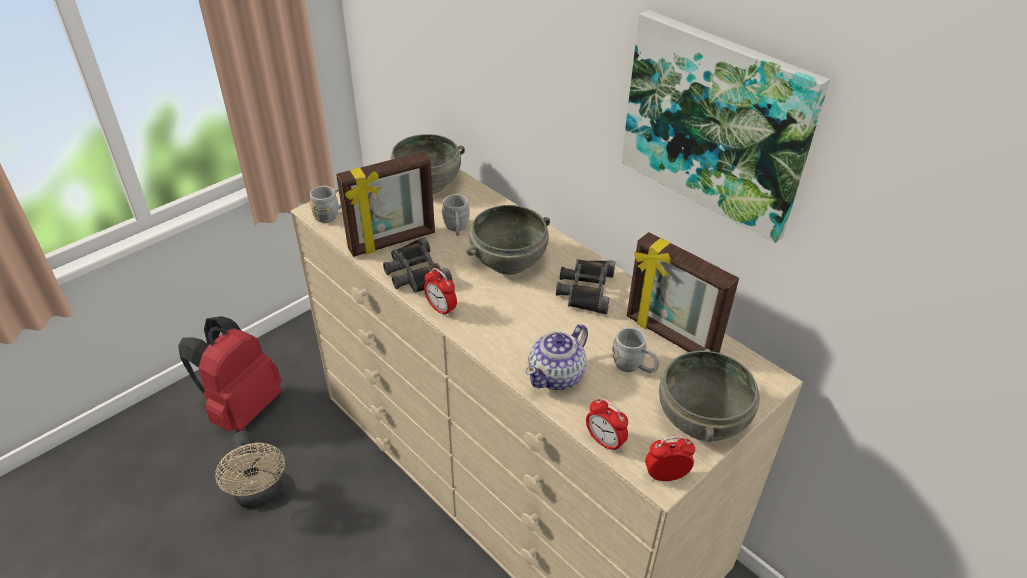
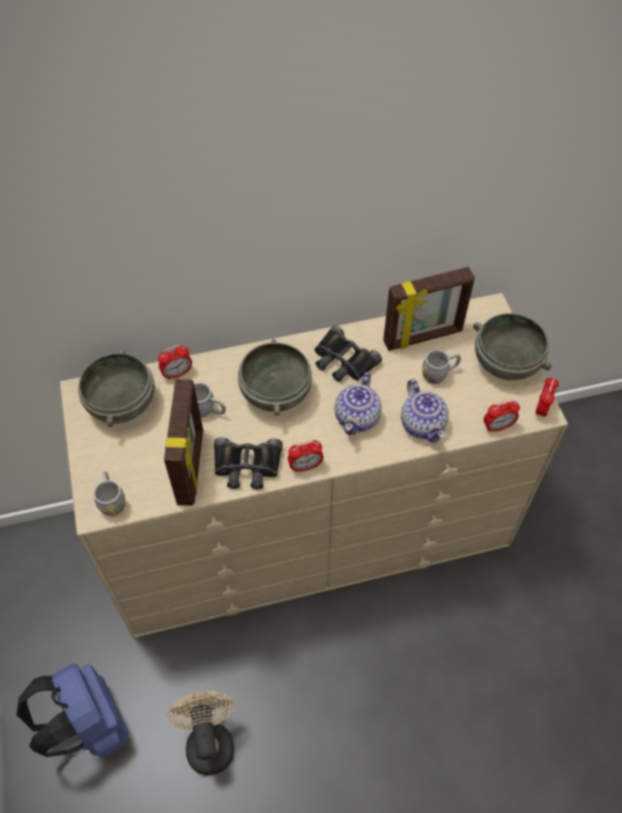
camera: 60 degrees left, 15 degrees up
red backpack [178,316,281,431] -> blue backpack [17,664,129,759]
beige fan [215,431,285,509] -> beige fan turned 105 degrees counterclockwise [167,691,234,775]
picture [621,10,830,243] -> none
none -> alarm clock [158,345,192,380]
none -> teapot [334,372,382,435]

